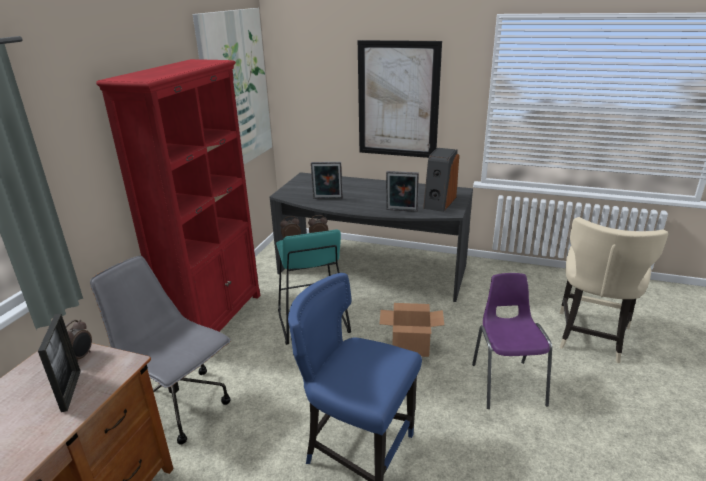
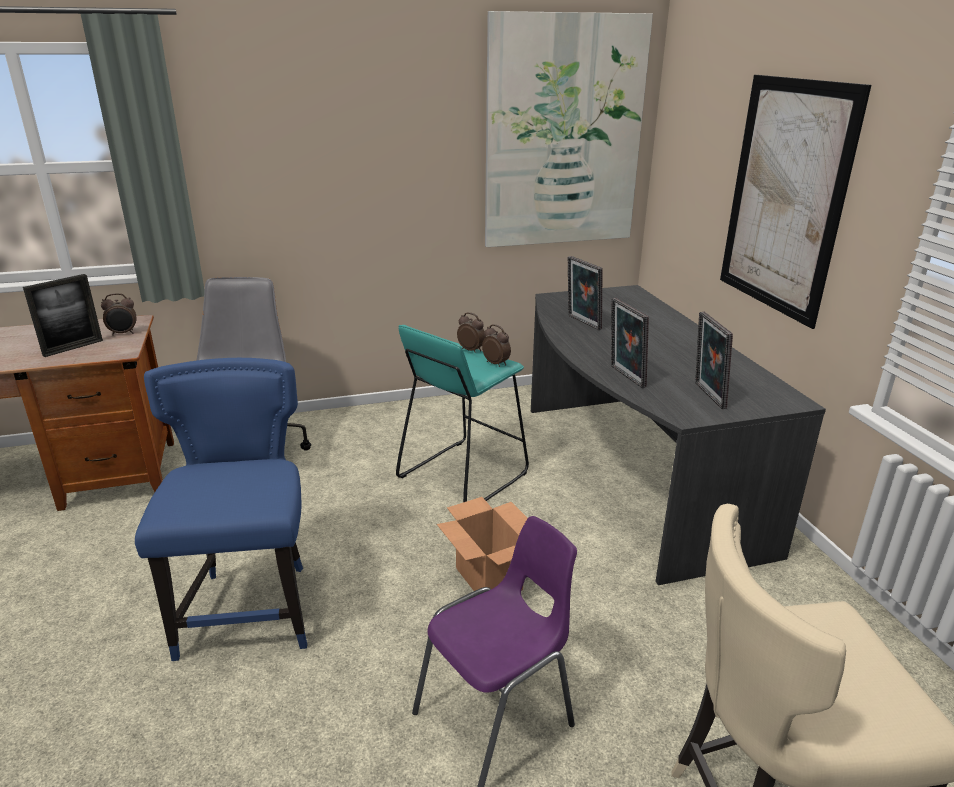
camera: 55 degrees right, 0 degrees up
red bookcase [96,59,260,332] -> none
speaker [423,148,459,212] -> picture frame [695,312,733,409]

